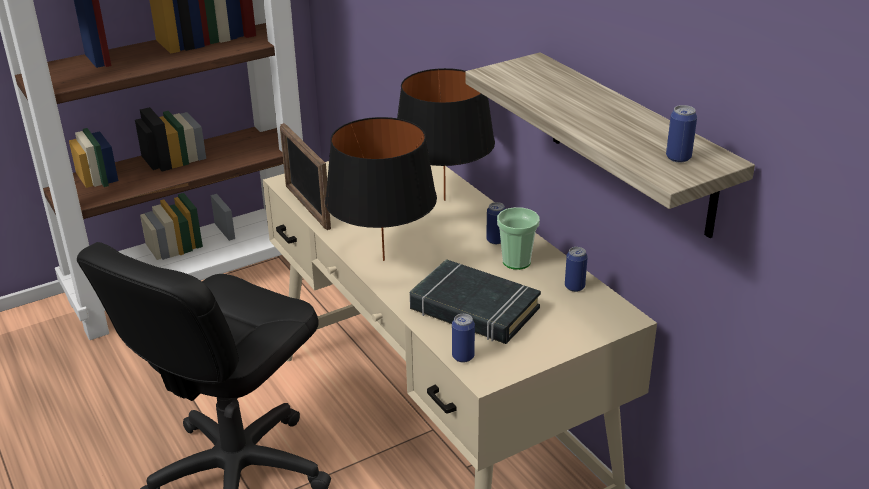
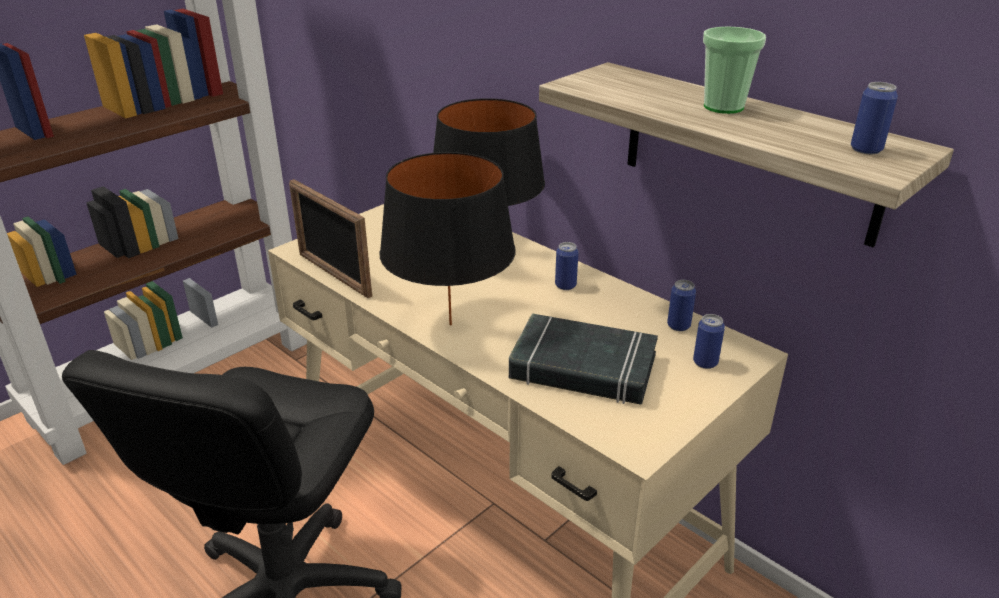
camera: 15 degrees left, 0 degrees up
can [452,314,475,362] -> can moved to [693,314,725,369]
cup [497,207,540,270] -> cup moved to [703,26,766,114]

